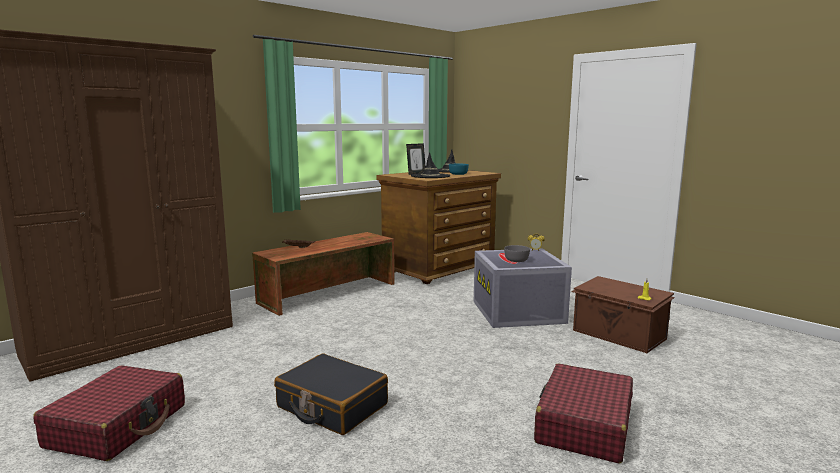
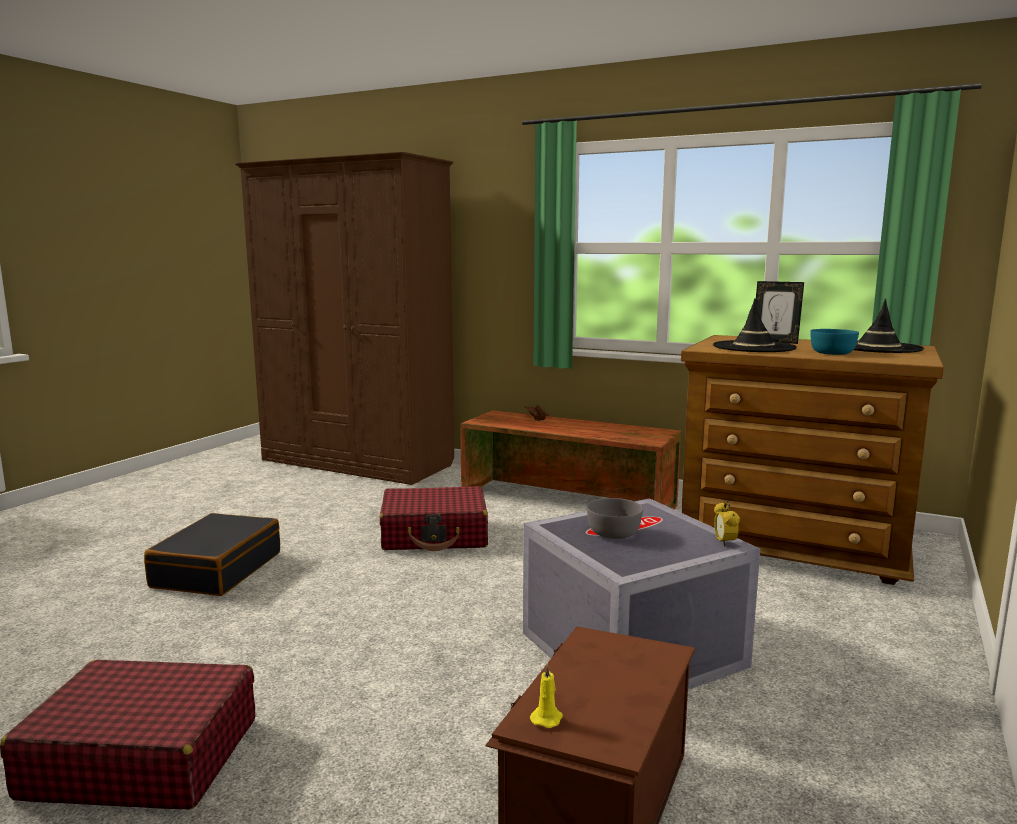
camera: 70 degrees right, 0 degrees up
red suitcase [33,365,185,461] -> red suitcase moved to [379,486,488,551]

